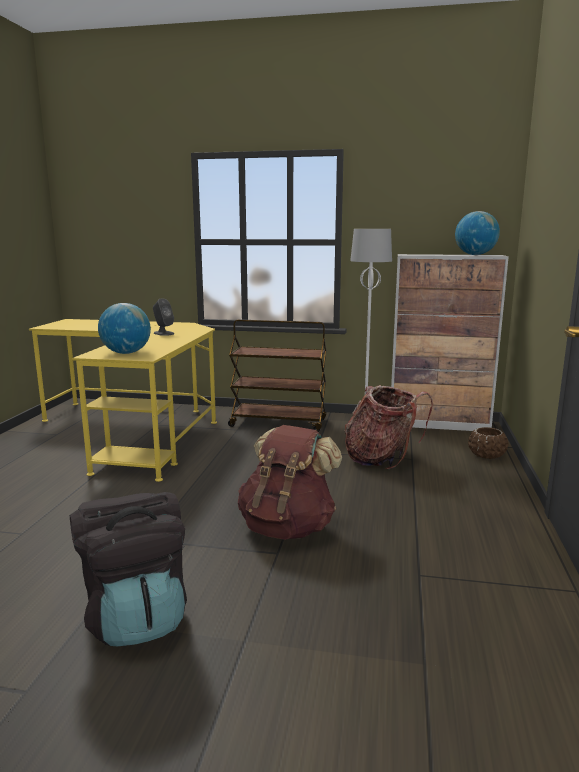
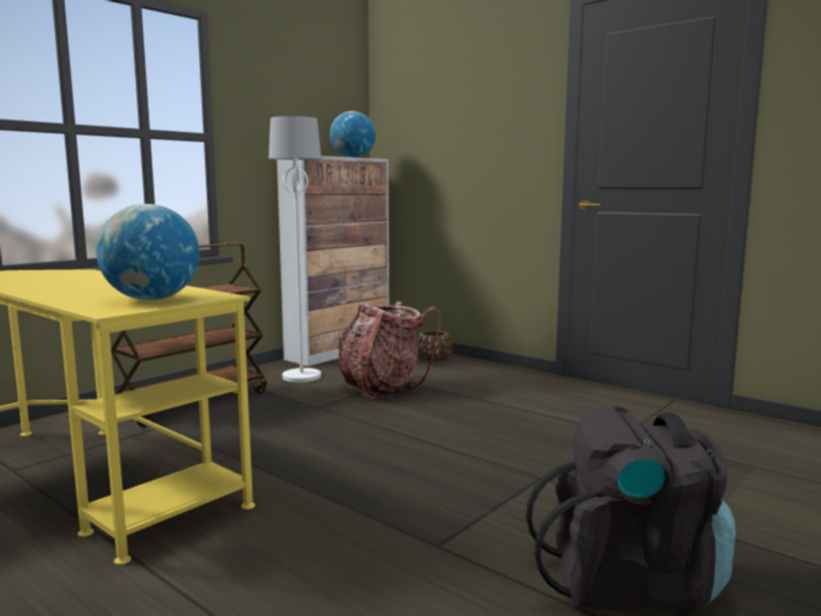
camera: 60 degrees left, 5 degrees down
grey speaker [153,298,174,336] -> none
brown backpack [238,425,342,540] -> none

